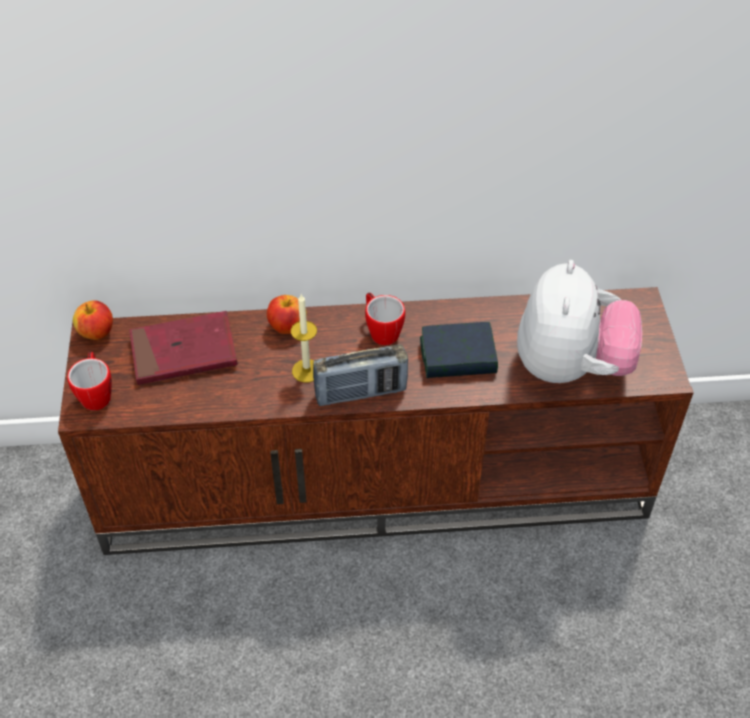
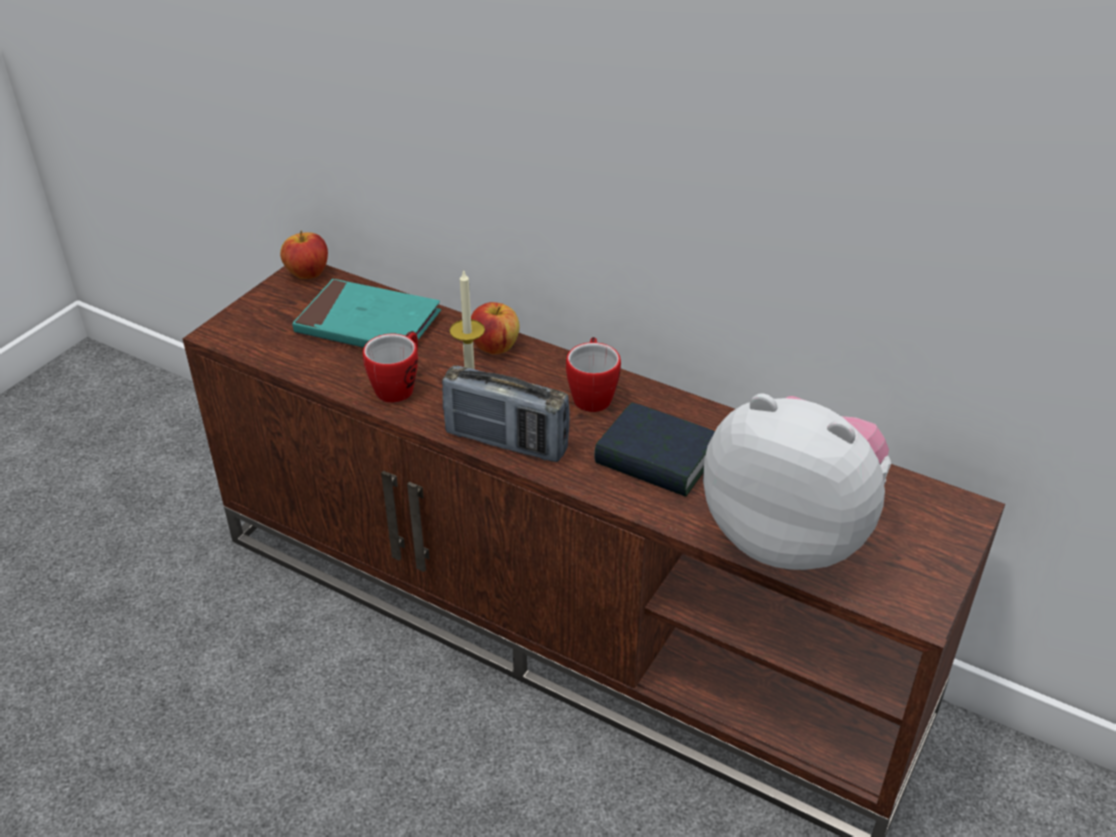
camera: 35 degrees right, 10 degrees down
mug [67,351,112,411] -> mug moved to [363,331,418,403]
red book [129,311,238,385] -> turquoise book [292,279,441,348]
plush toy [517,260,642,383] -> plush toy turned 105 degrees counterclockwise [703,393,891,570]

